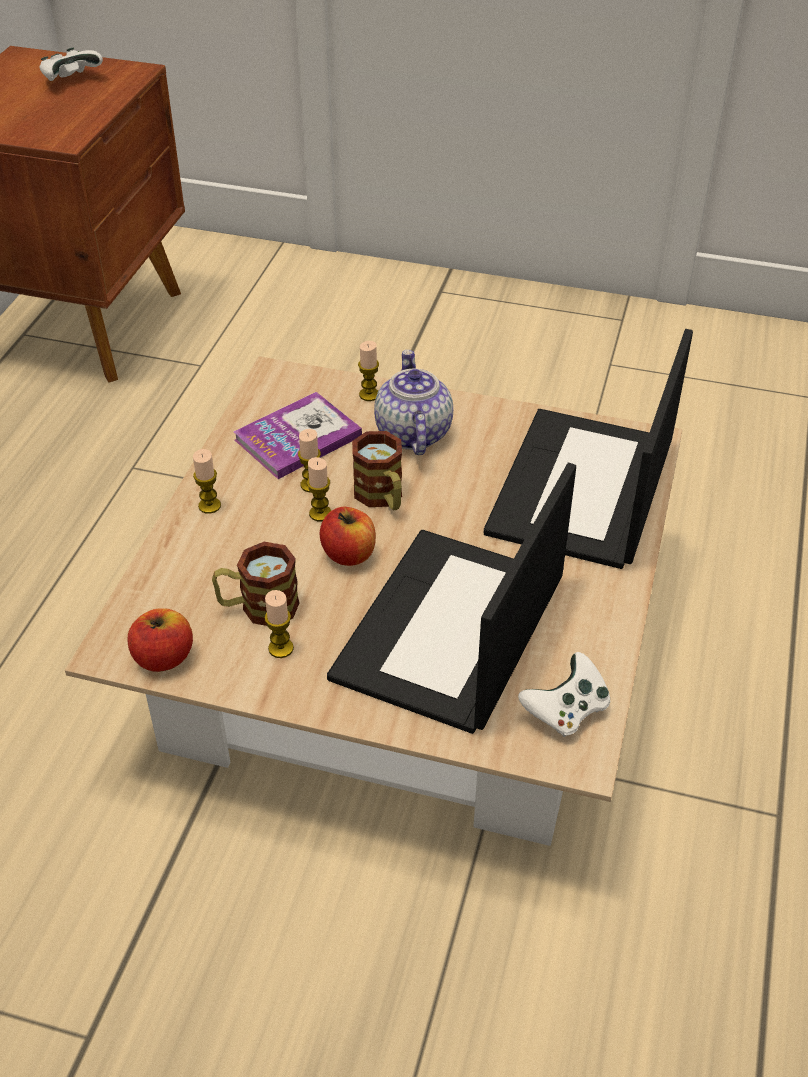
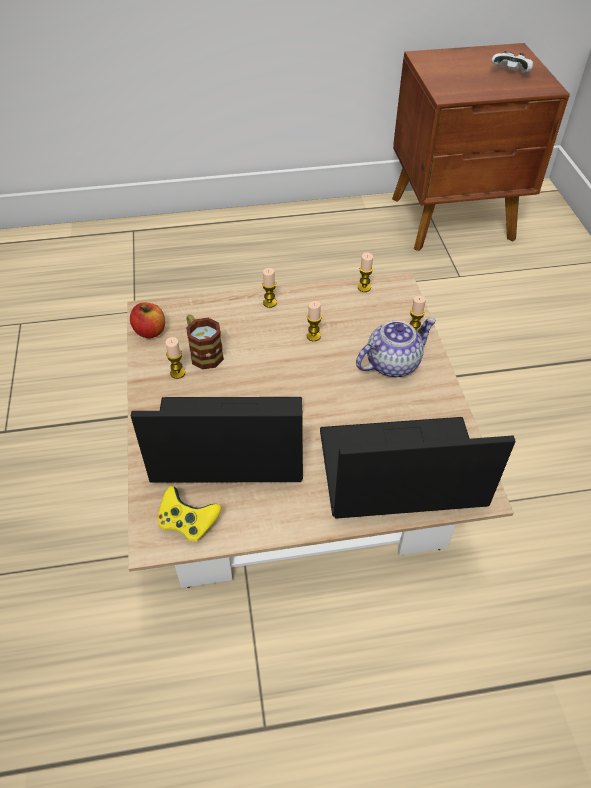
camera: 65 degrees right, 5 degrees up
book [233,392,362,479] -> none
candle [307,457,332,521] -> candle moved to [358,252,373,292]
apple [320,507,376,566] -> none
mug [352,431,402,510] -> none
white game controller [518,652,611,737] -> yellow game controller [158,486,221,541]

